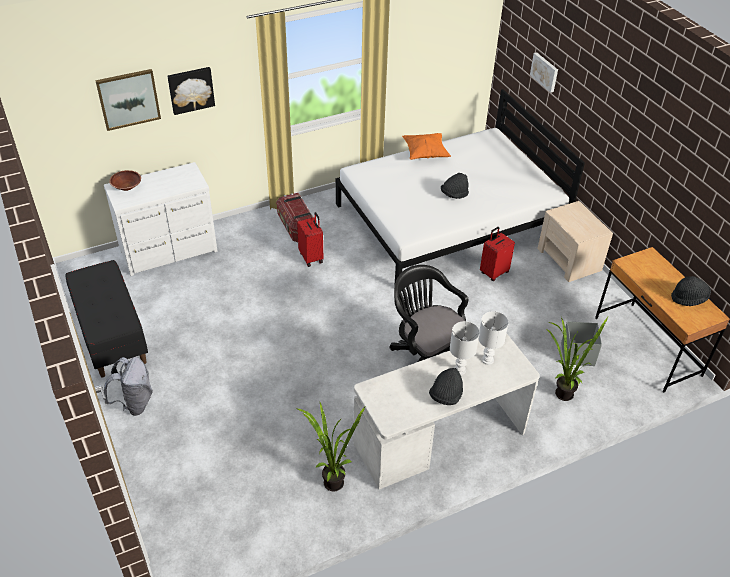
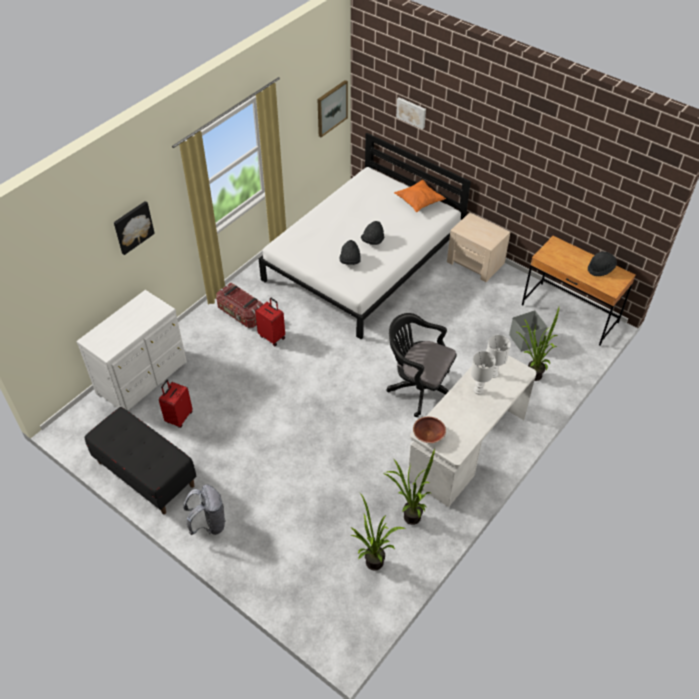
camera: 25 degrees left, 5 degrees up
picture [95,69,161,131] -> picture moved to [317,80,348,137]
brown bowl [109,170,141,191] -> brown bowl moved to [413,417,446,443]
orange pillow [402,133,451,160] -> orange pillow moved to [394,180,446,212]
black hat [429,368,463,405] -> black hat moved to [340,240,361,265]
red suitcase [480,227,515,281] -> red suitcase moved to [159,380,193,428]
none -> potted plant [351,492,405,571]

